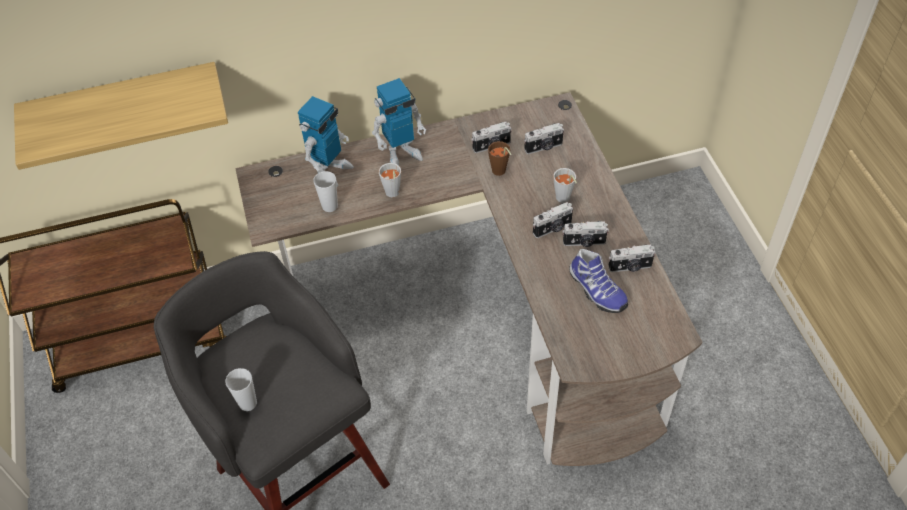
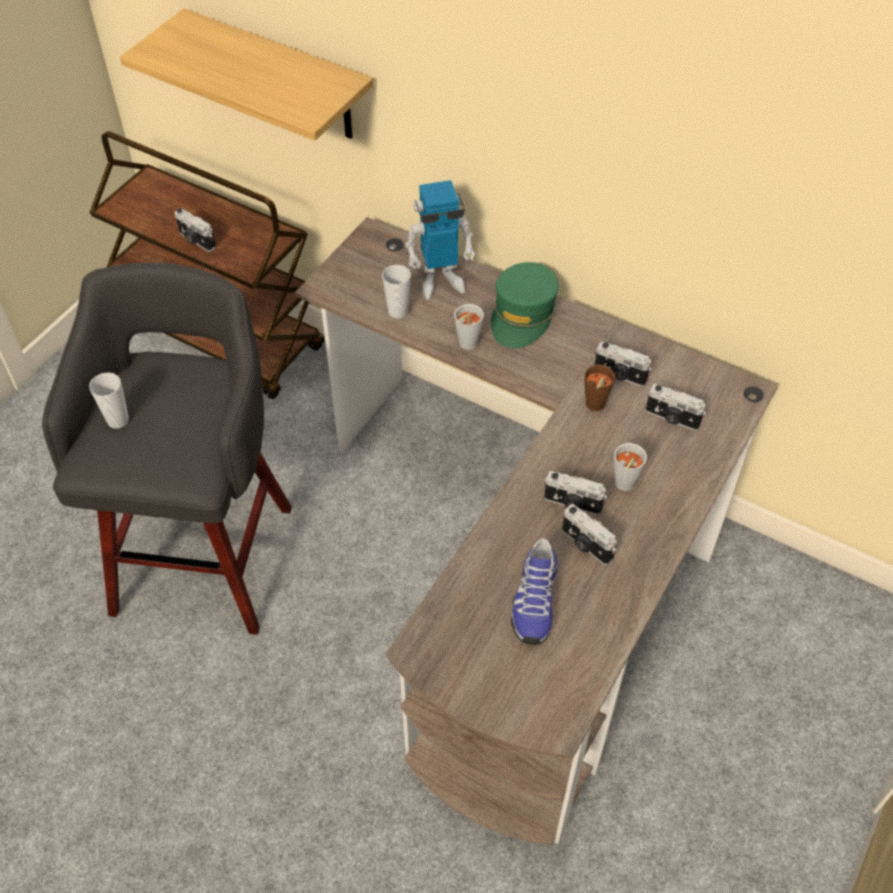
camera: 45 degrees right, 0 degrees up
toy robot [372,78,426,166] -> green cap [491,262,559,348]
camera [608,244,656,272] -> camera moved to [174,208,216,252]

